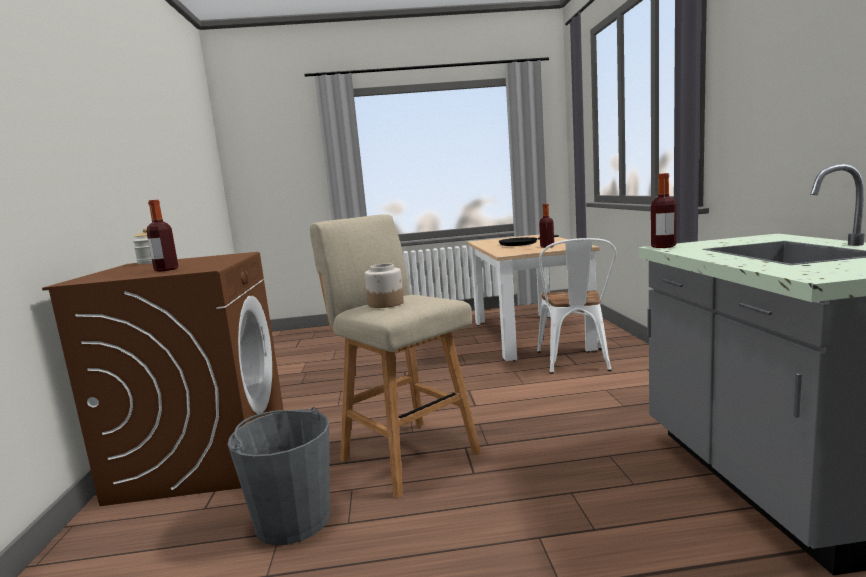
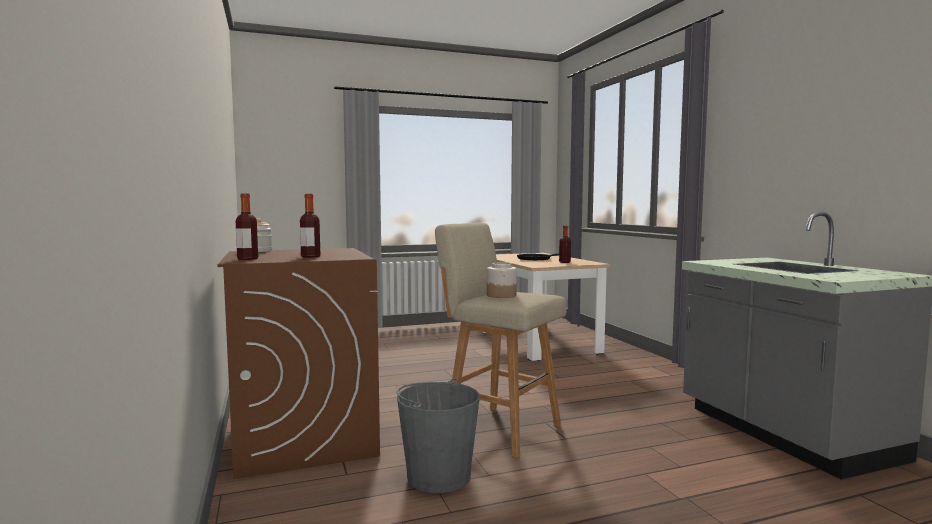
camera: 15 degrees left, 5 degrees down
white chair [537,238,616,374] -> none
bottle [651,173,676,248] -> bottle moved to [236,193,258,260]

